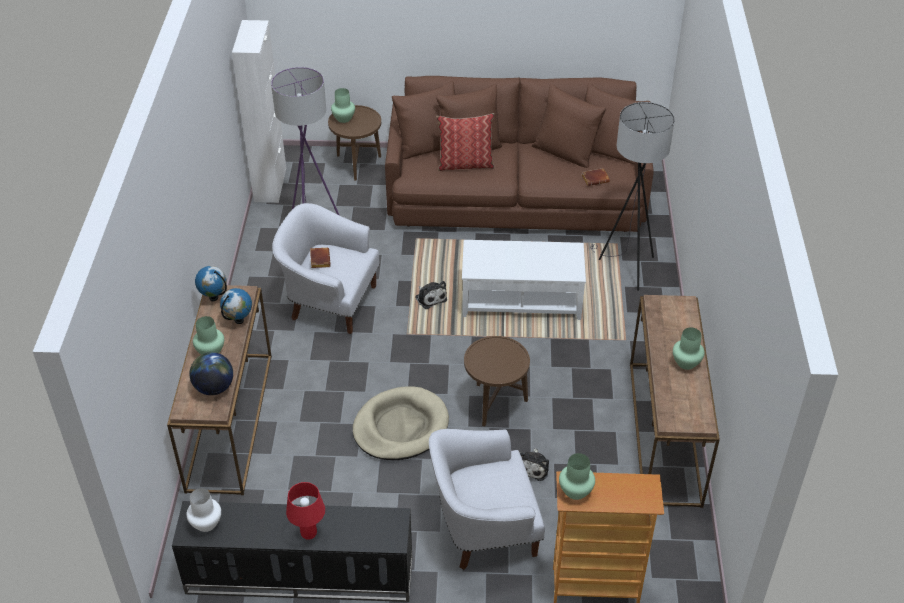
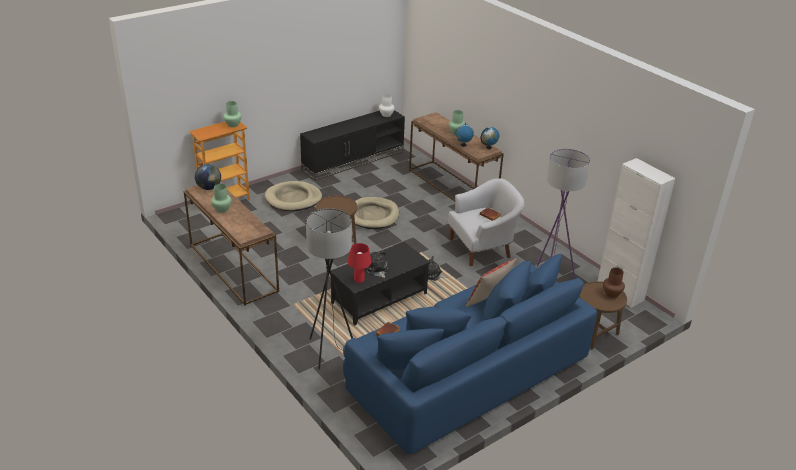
camera: 140 degrees right, 10 degrees down
globe [189,352,233,395] -> globe moved to [195,164,221,190]
red table lamp [286,482,325,540] -> red table lamp moved to [348,243,371,283]
green vase [331,88,355,123] -> brown vase [603,268,625,298]
brown sofa [385,76,654,232] -> blue sofa [343,254,597,454]
white armchair [429,429,545,570] -> beige dog bed [265,181,322,211]
white coffee table [462,240,586,320] -> black coffee table [331,242,430,325]
plush toy [520,448,549,481] -> plush toy moved to [365,250,389,278]

